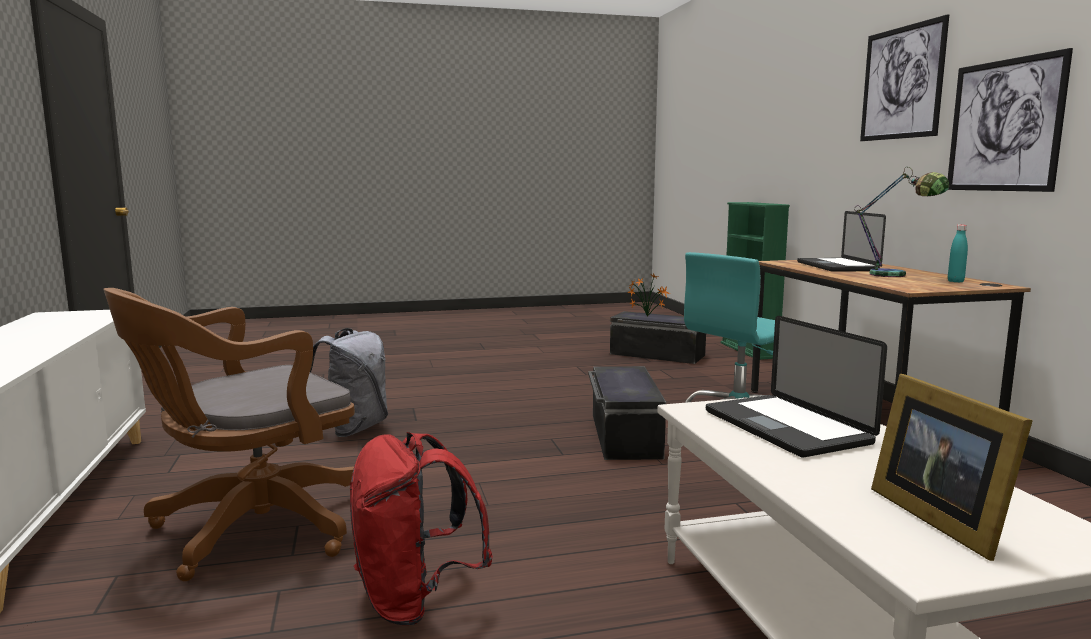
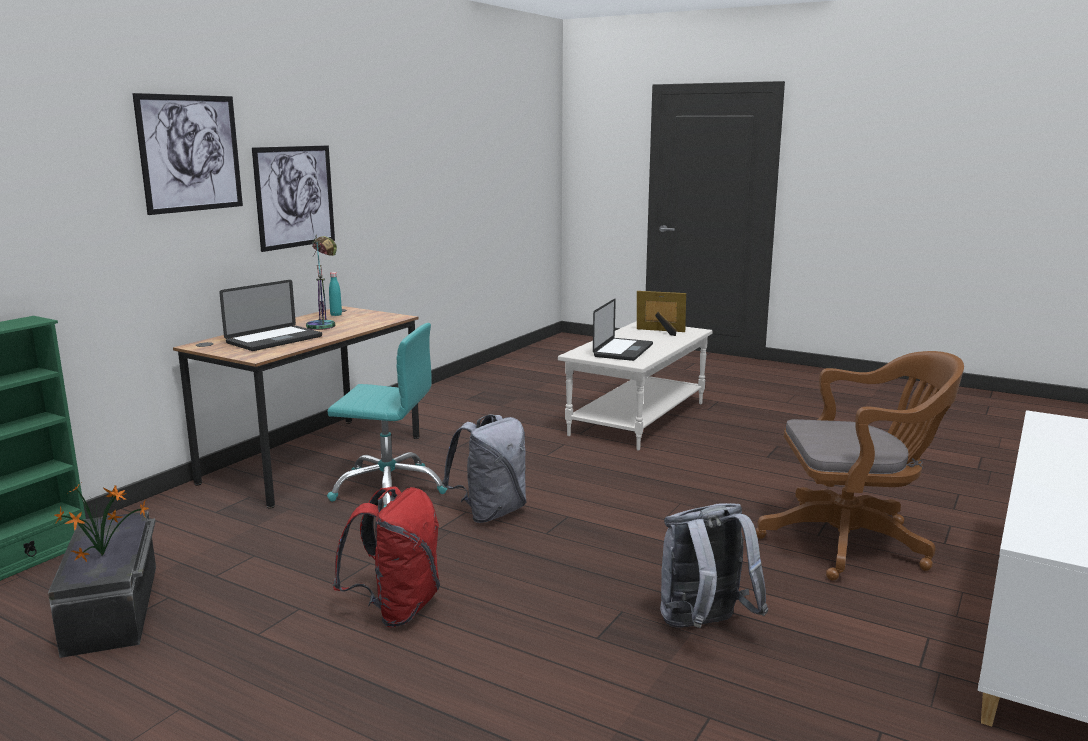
camera: 135 degrees left, 5 degrees up
red backpack [350,432,493,625] -> red backpack moved to [332,486,440,627]
black storage box [588,366,666,460] -> grey backpack [442,414,526,523]
picture frame [871,374,1033,561] -> picture frame turned 105 degrees counterclockwise [637,291,686,336]

